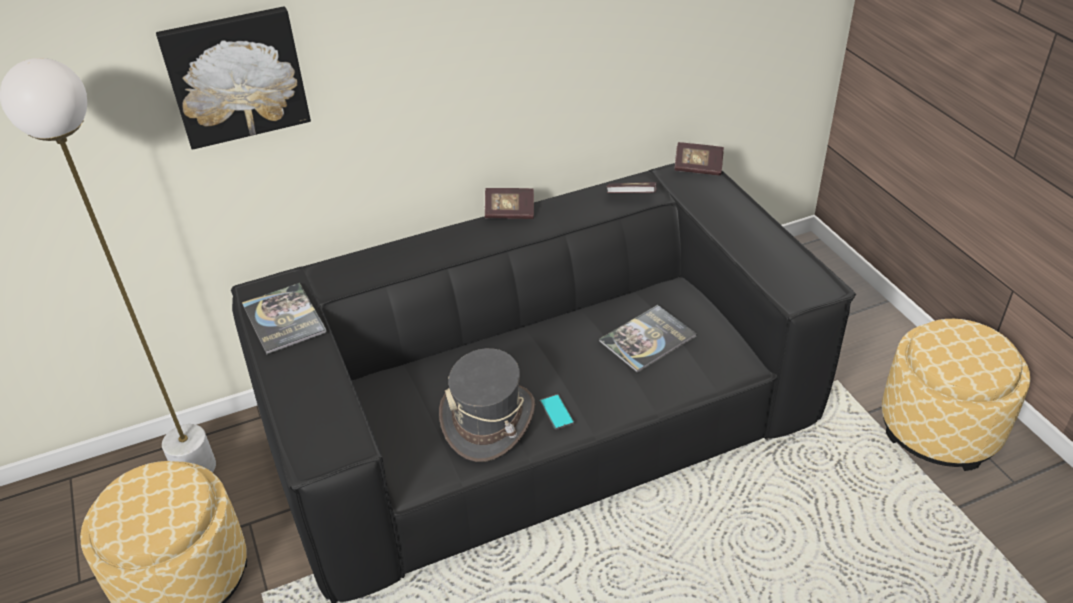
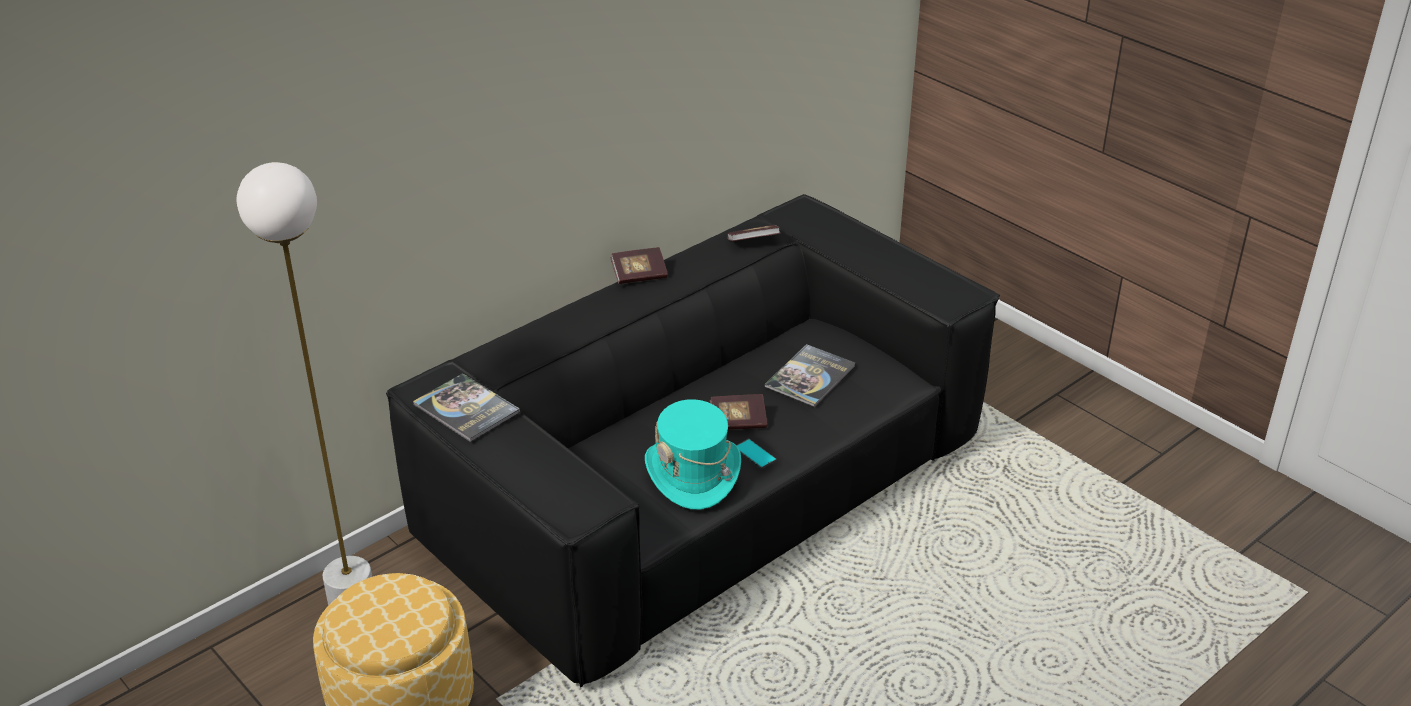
camera: 20 degrees left, 5 degrees down
picture [156,6,311,150] -> none
grey hat [439,348,535,462] -> turquoise hat [645,399,741,510]
book [674,142,724,176] -> book moved to [709,394,767,430]
ottoman [882,319,1030,471] -> none

